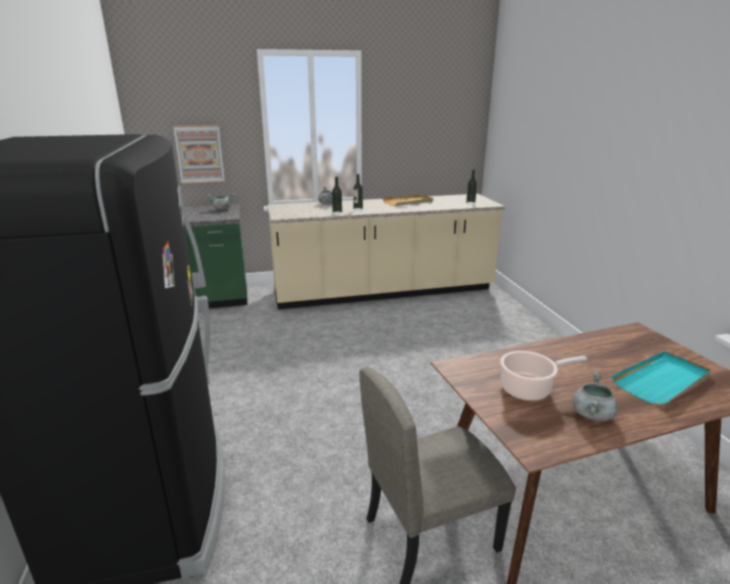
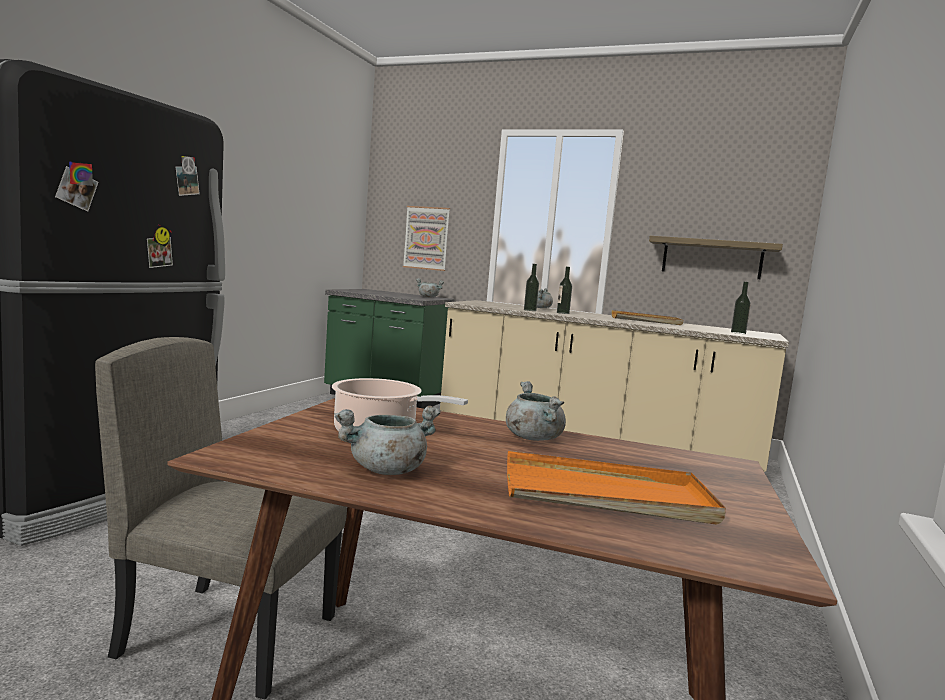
camera: 35 degrees right, 15 degrees down
turquoise tray [611,351,711,405] -> orange tray [507,451,726,525]
none -> grey cooking pot [506,381,566,441]
none -> shelf [649,236,783,279]

